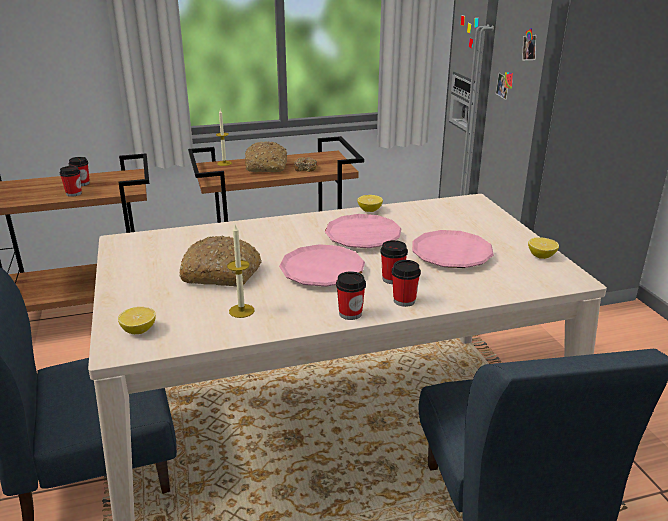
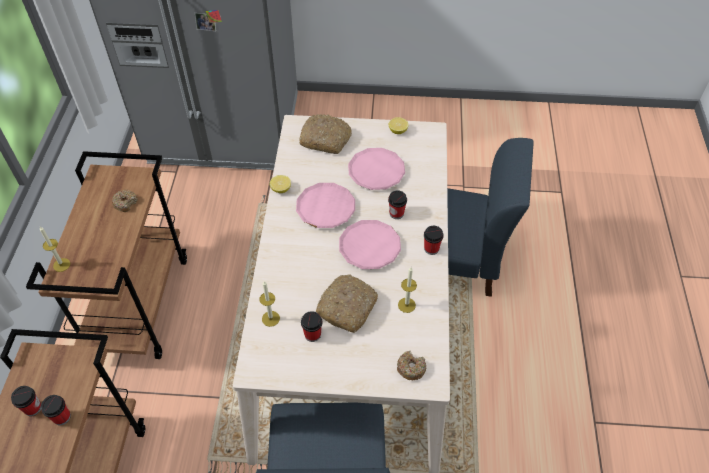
camera: 70 degrees left, 25 degrees up
lemon [118,307,156,334] -> donut [397,351,426,381]
bread [245,141,287,172] -> bread moved to [299,114,352,154]
cup [392,260,421,307] -> cup moved to [301,311,322,342]
none -> candle [259,281,280,327]

